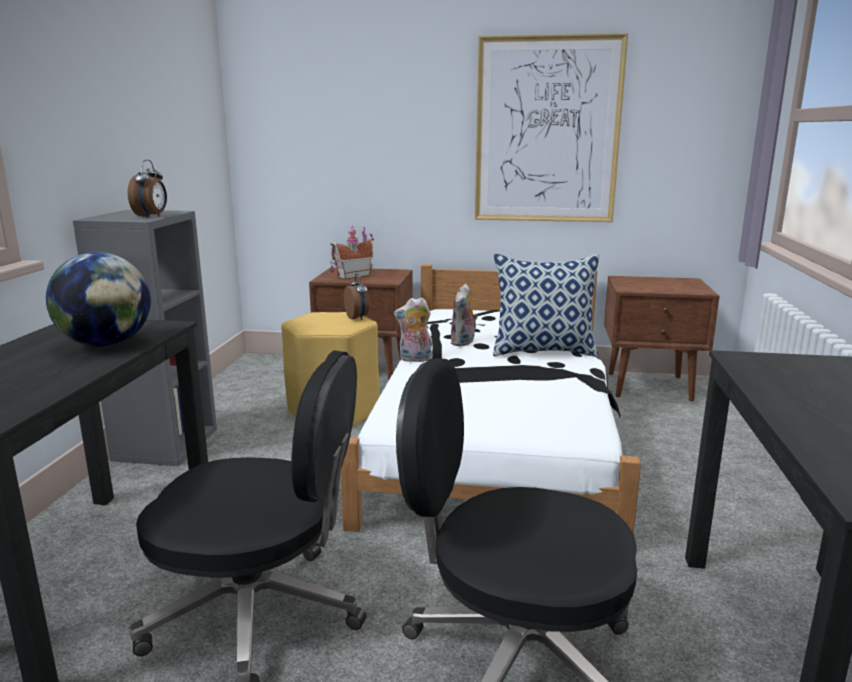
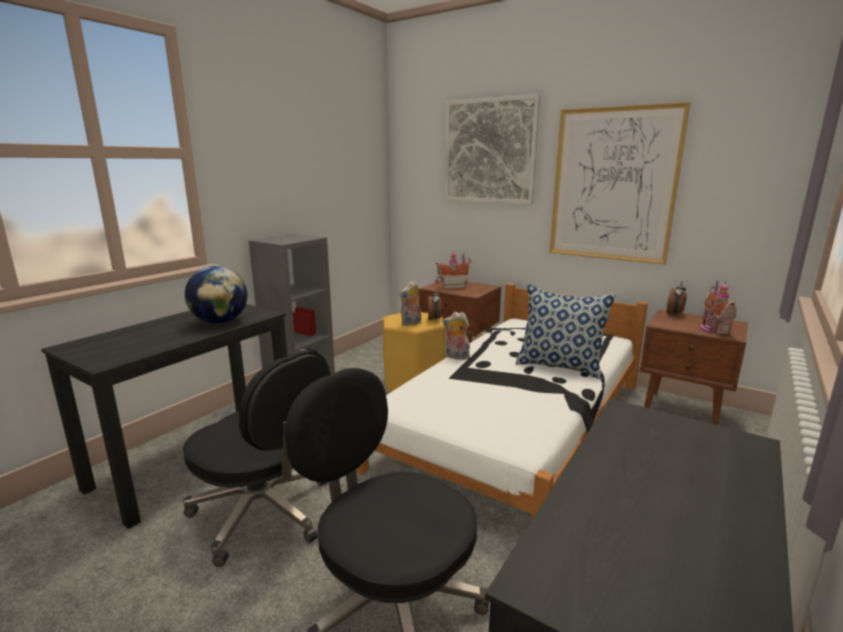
camera: 25 degrees right, 0 degrees up
alarm clock [128,160,167,218] -> alarm clock moved to [667,280,687,316]
plush toy [450,283,478,346] -> plush toy moved to [400,281,421,325]
none -> picture [445,94,541,204]
none -> toy house [700,280,737,334]

